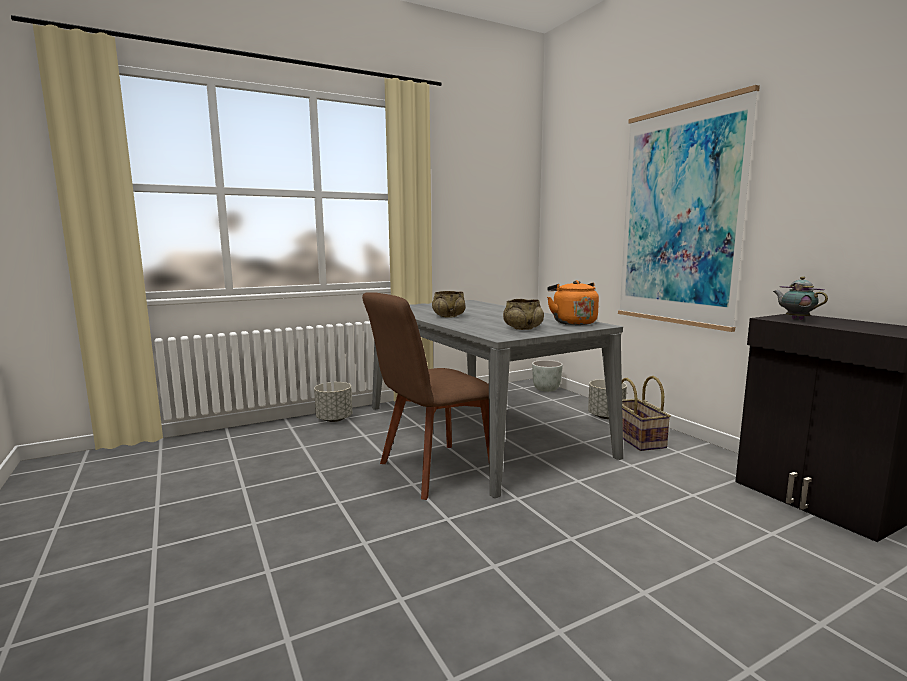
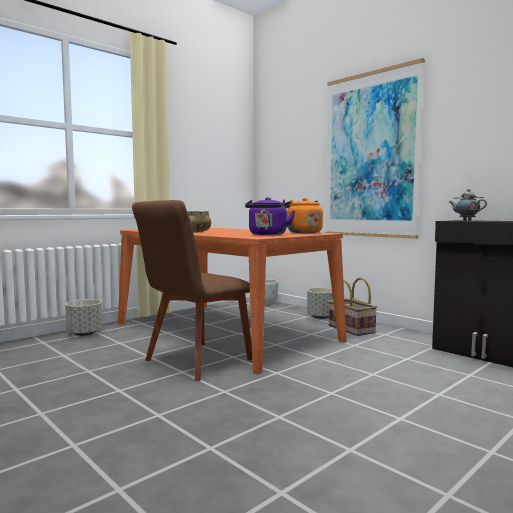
camera: 15 degrees left, 5 degrees down
grey dining table [372,300,623,498] -> orange dining table [118,228,347,374]
beige bowl [503,299,544,330] -> purple kettle [245,197,295,235]

